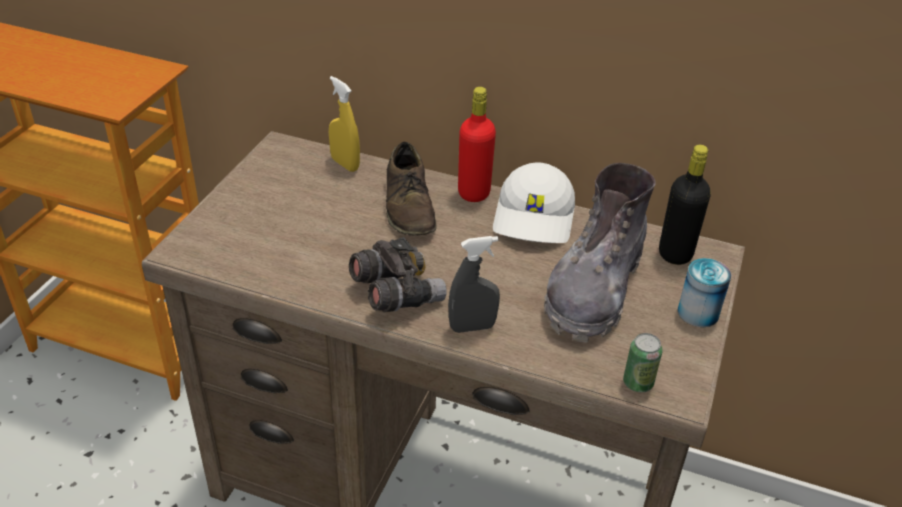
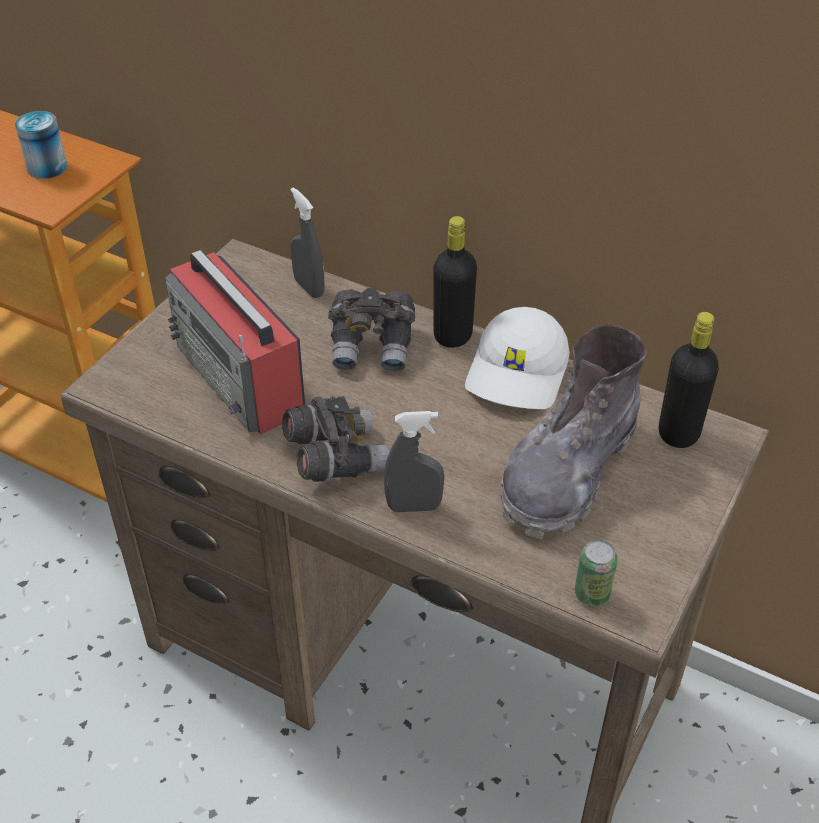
camera: 10 degrees right, 5 degrees up
yellow spray bottle [329,76,360,172] -> grey spray bottle [291,187,325,298]
brown shoe [386,142,436,236] -> grey binoculars [328,288,415,372]
red bottle [458,87,496,202] -> black bottle [433,216,477,348]
can [678,258,731,327] -> can moved to [15,111,67,179]
none -> radio [165,250,305,434]

